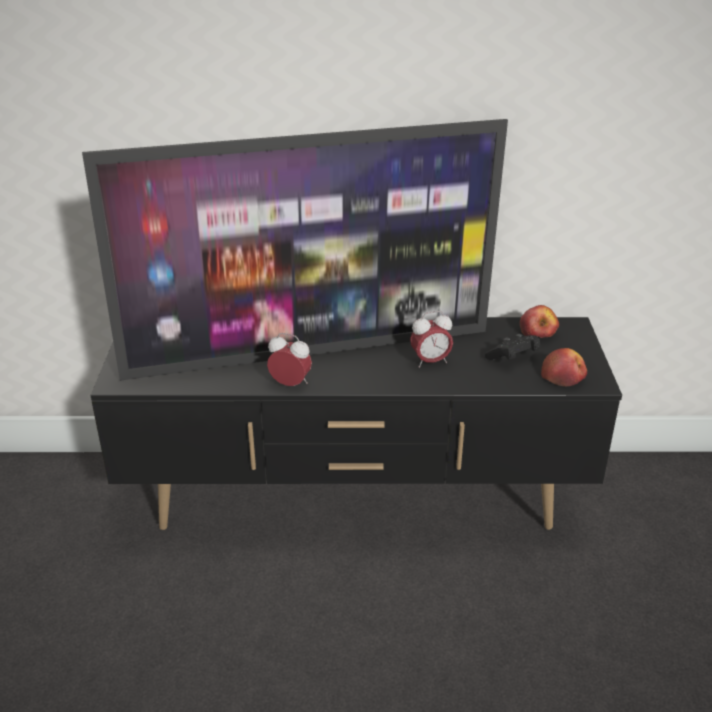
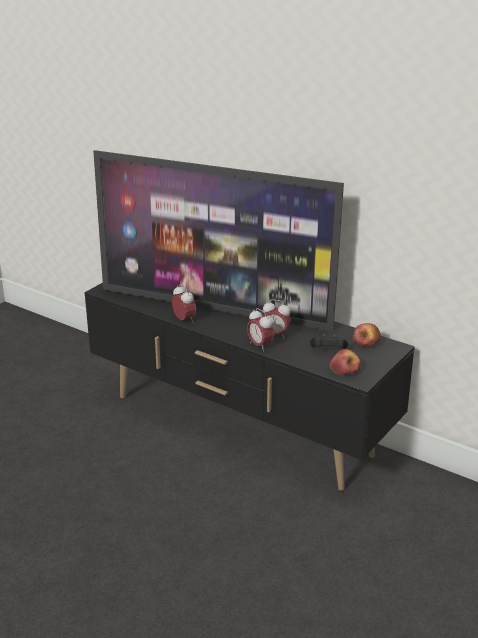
camera: 35 degrees right, 5 degrees down
none -> alarm clock [247,308,274,351]

